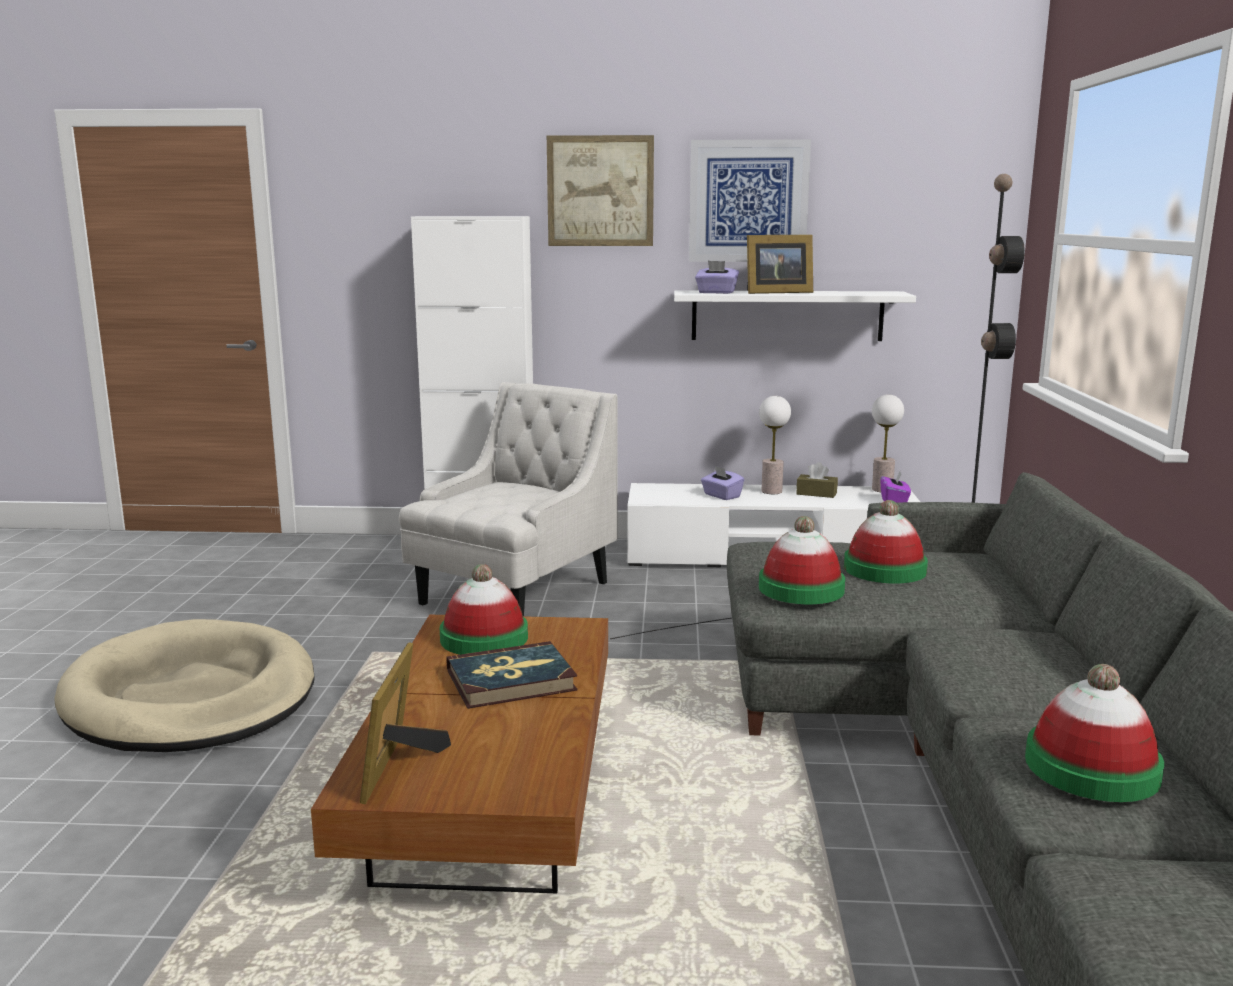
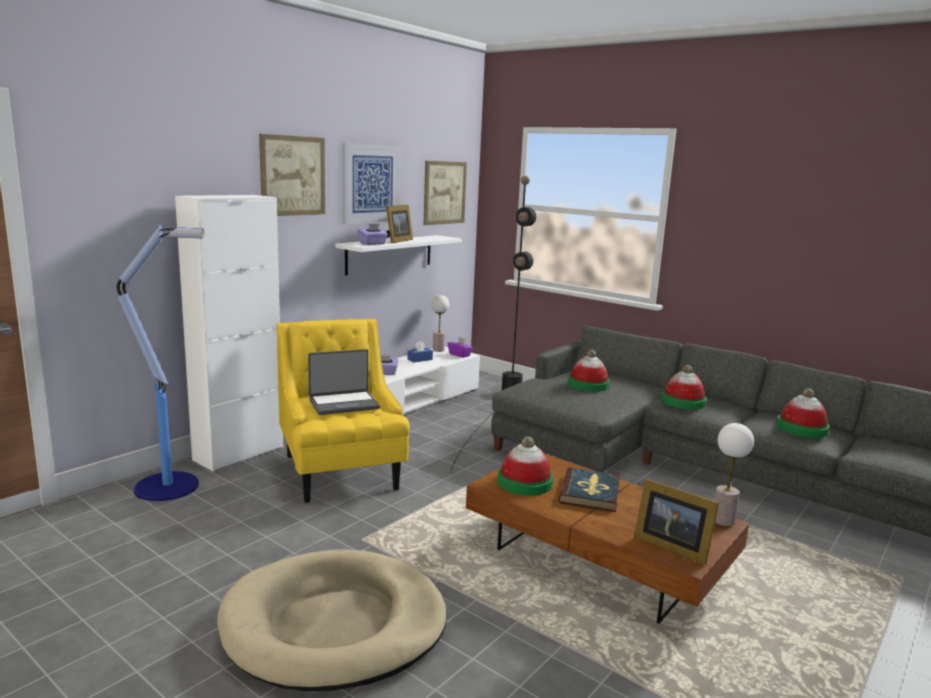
camera: 55 degrees left, 0 degrees up
white armchair [399,382,617,616] -> yellow armchair [277,319,410,503]
table lamp [759,396,791,494] -> table lamp moved to [714,423,754,526]
hat [759,516,845,604] -> hat moved to [661,365,707,410]
brown tissue box [796,462,838,498] -> blue tissue box [408,341,433,363]
none -> floor lamp [117,225,205,501]
none -> laptop [308,349,380,415]
none -> picture [424,161,467,225]

